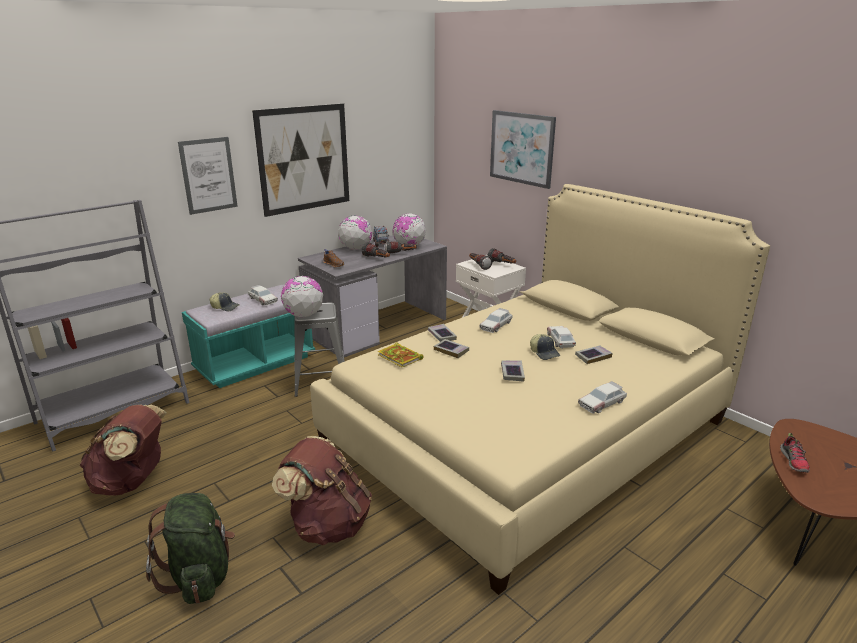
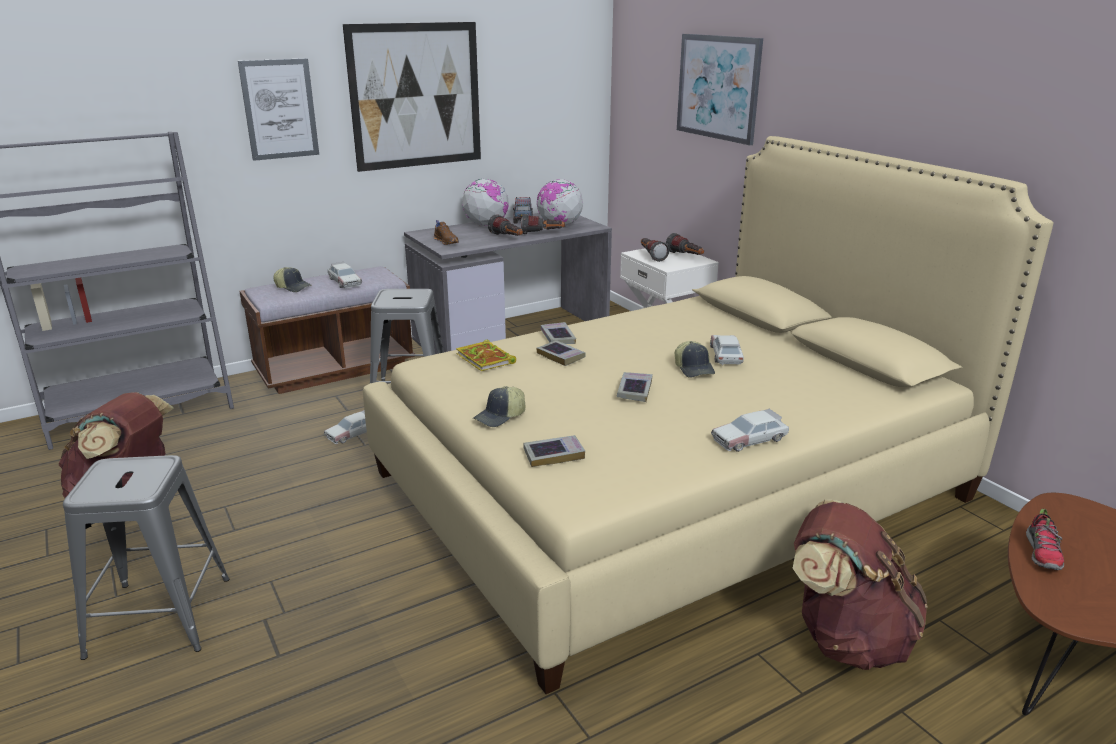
camera: 10 degrees right, 0 degrees up
green backpack [146,493,235,604] -> grey stool [63,455,229,660]
turquoise bench [182,285,315,388] -> brown bench [240,266,415,394]
brown backpack [272,436,372,545] -> brown backpack moved to [793,500,928,670]
globe [281,276,323,317] -> none
toy car [479,308,513,333] -> toy car moved to [324,410,367,444]
book [575,345,613,364] -> book moved to [523,435,585,467]
none -> cap [473,386,526,427]

